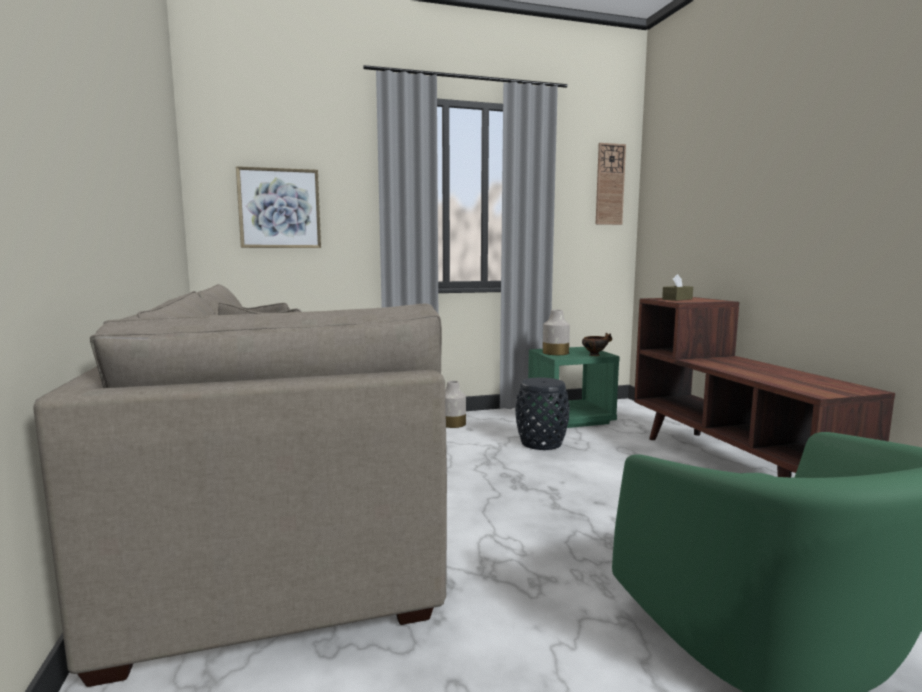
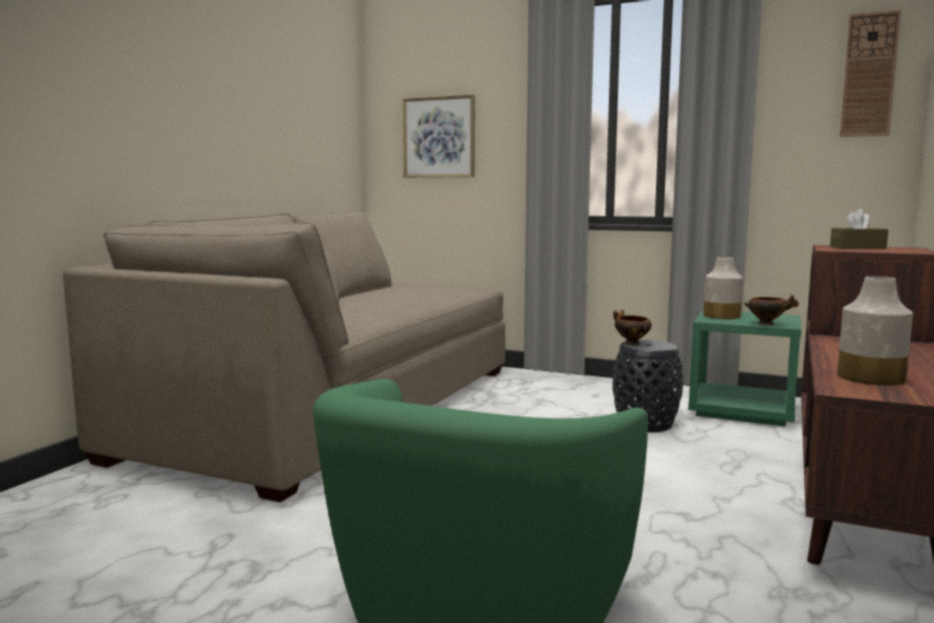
camera: 40 degrees right, 0 degrees up
beige vase [445,381,466,428] -> beige vase moved to [837,276,913,385]
none -> bowl [613,310,652,345]

